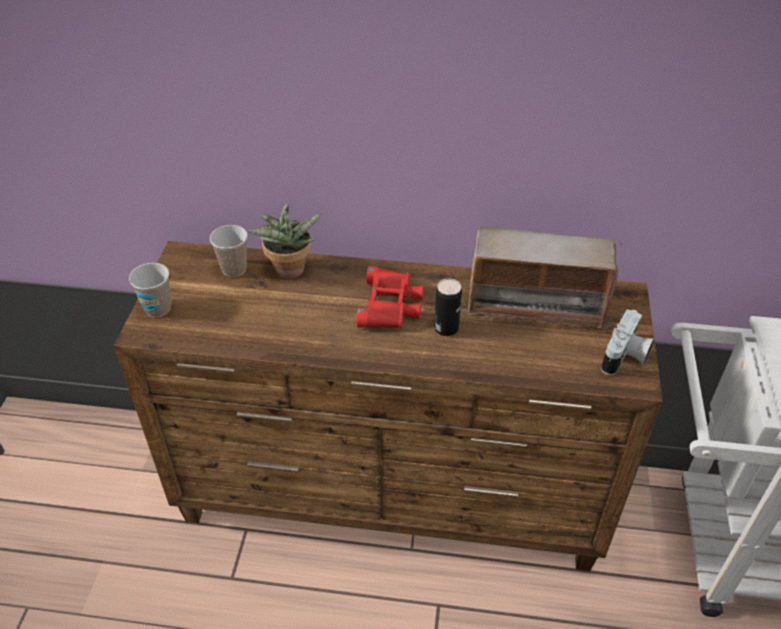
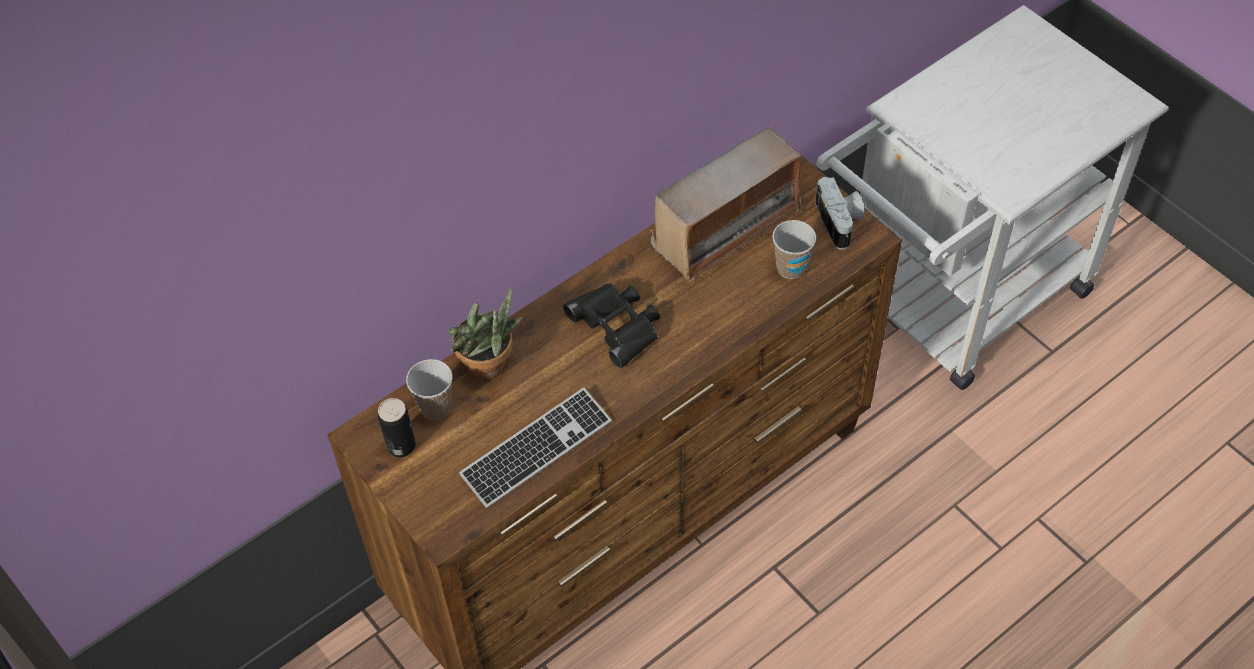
camera: 45 degrees left, 10 degrees up
cup [129,263,171,317] -> cup moved to [772,220,816,279]
red binoculars [356,266,424,328] -> black binoculars [563,284,660,368]
can [434,279,462,336] -> can moved to [378,398,415,457]
none -> keyboard [459,388,612,508]

